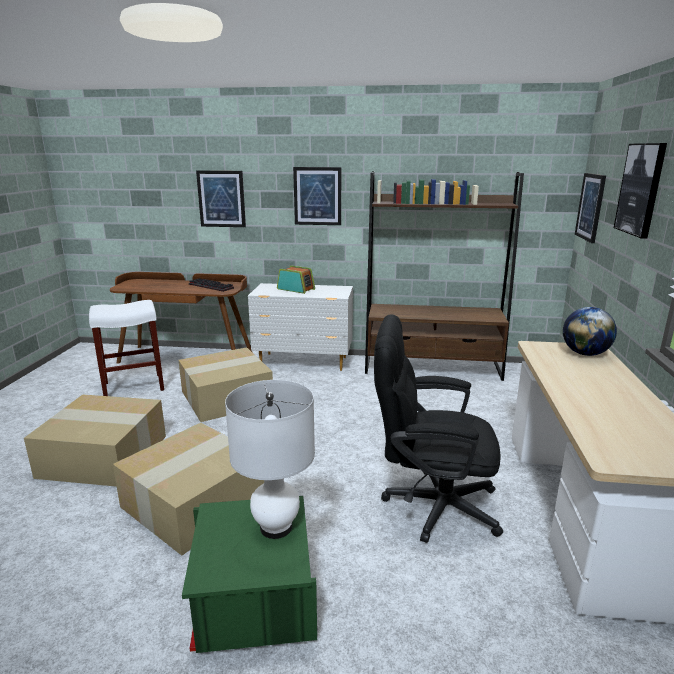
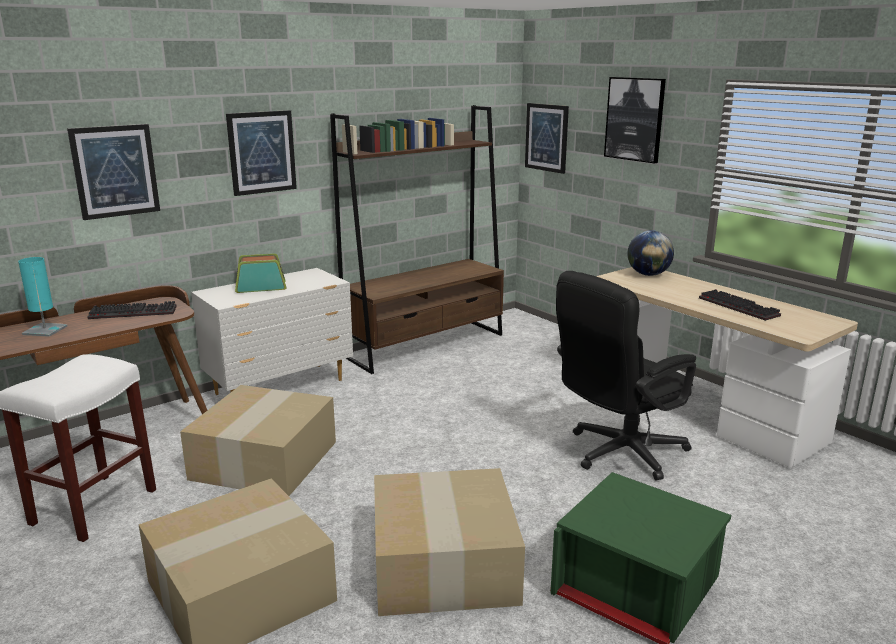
camera: 45 degrees left, 0 degrees up
white table lamp [225,380,315,539] -> none
none -> turquoise table lamp [18,257,68,337]
none -> keyboard [699,289,781,321]

